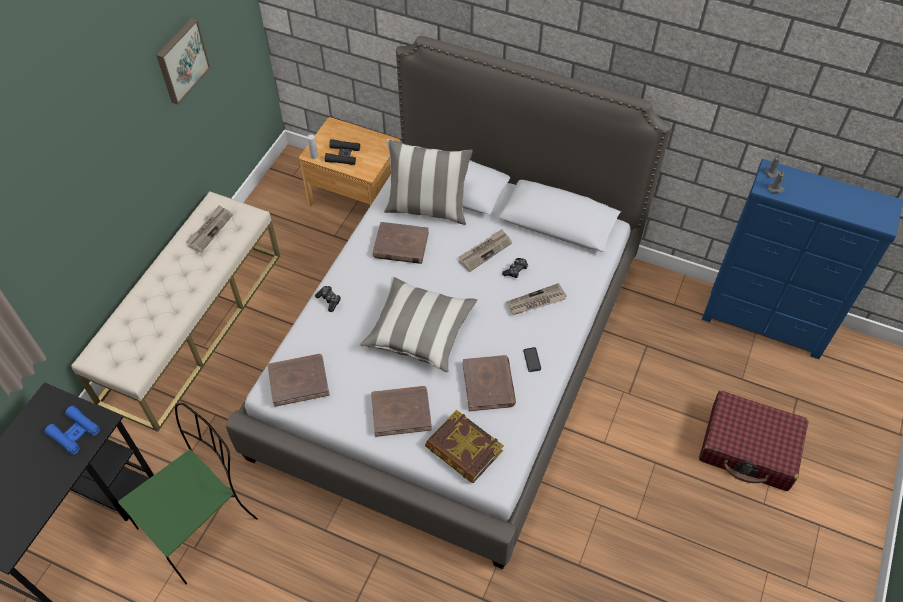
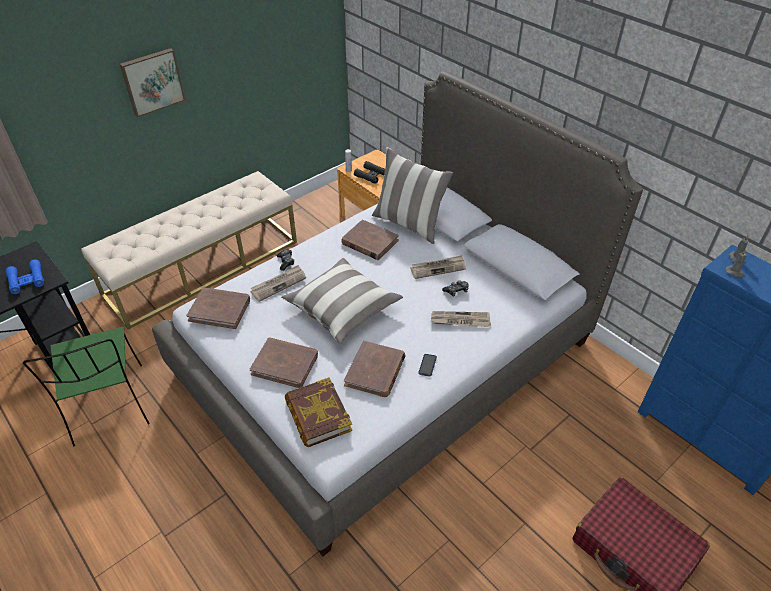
camera: 25 degrees right, 10 degrees down
green chair [118,403,258,584] -> green chair turned 90 degrees clockwise [23,327,150,447]
picture [156,18,210,105] -> picture moved to [120,48,185,117]
newspaper [186,205,233,252] -> newspaper moved to [250,265,306,302]

